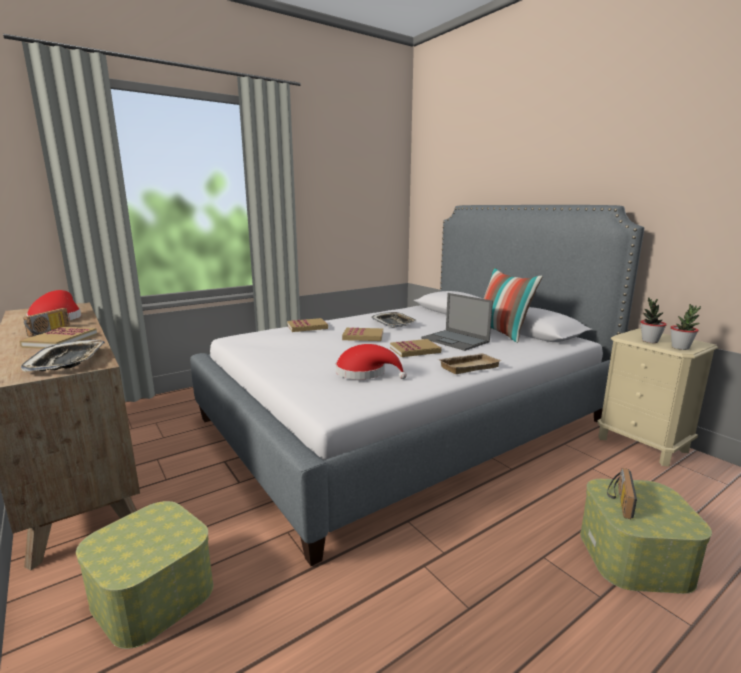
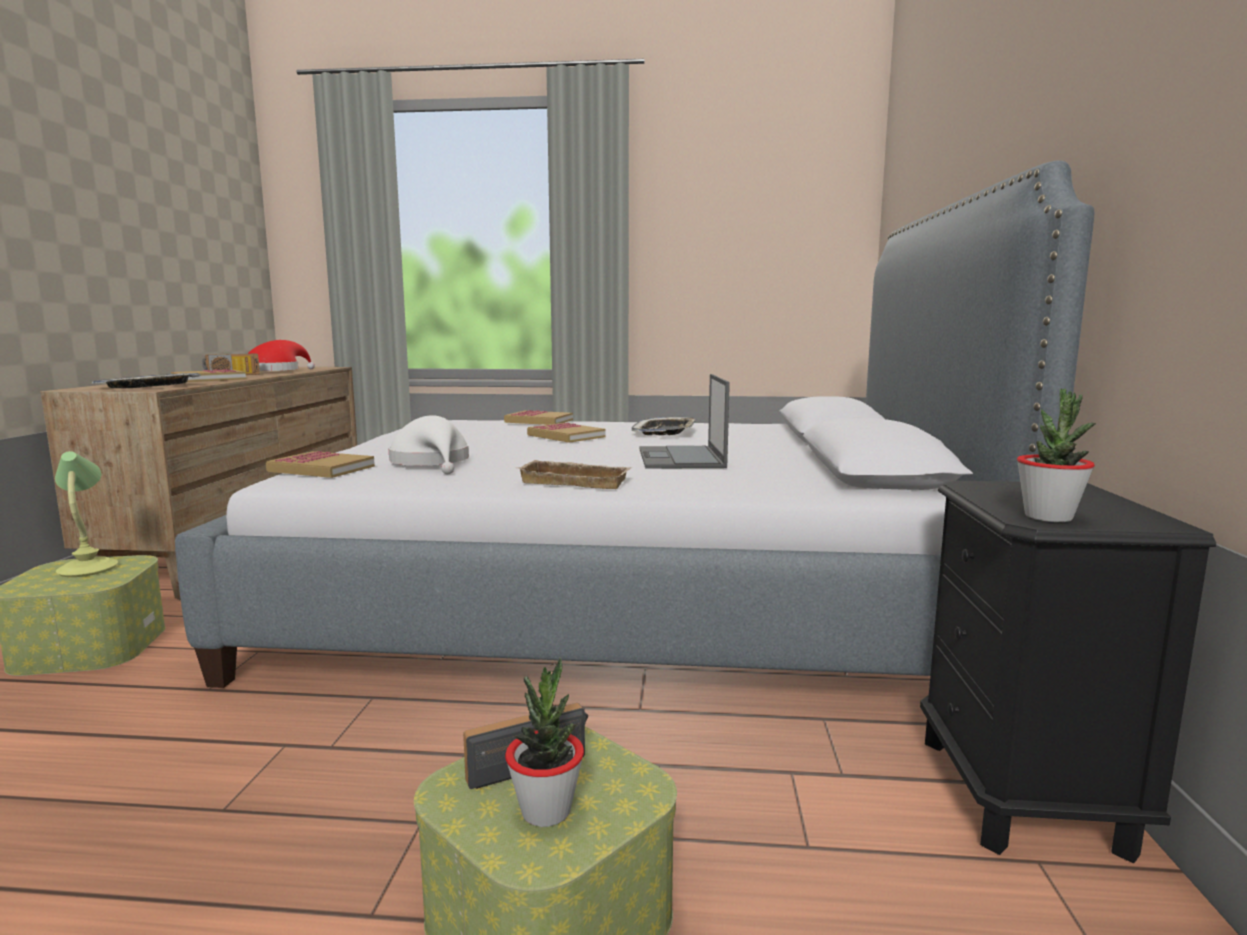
camera: 40 degrees right, 5 degrees down
red hat [336,344,407,379] -> white hat [388,415,469,474]
book [390,339,441,357] -> book moved to [266,451,375,478]
pillow [483,268,543,343] -> none
beige nightstand [597,328,718,467] -> black nightstand [920,481,1216,863]
potted plant [641,297,667,343] -> potted plant moved to [505,658,584,827]
none -> table lamp [55,451,118,577]

